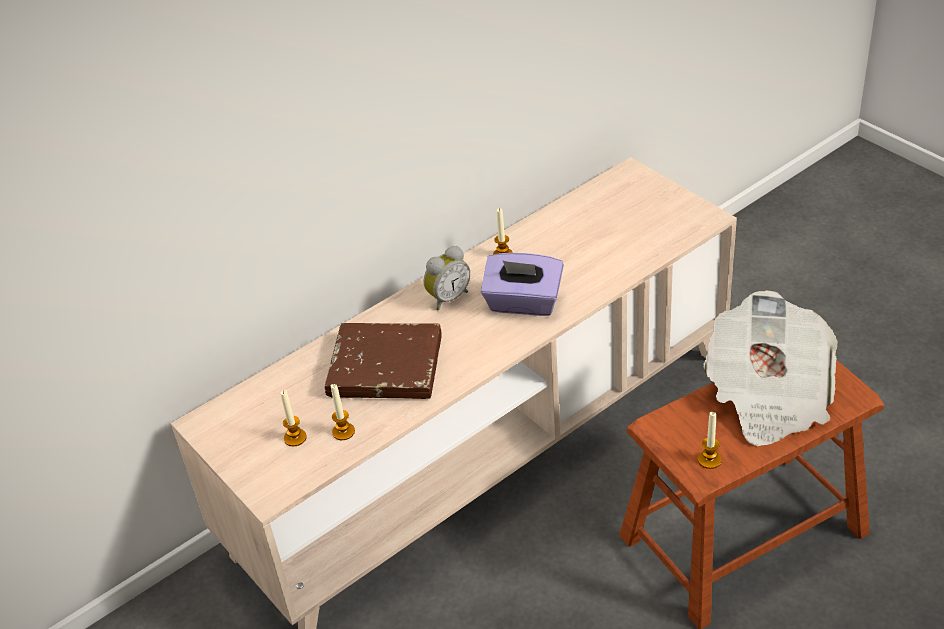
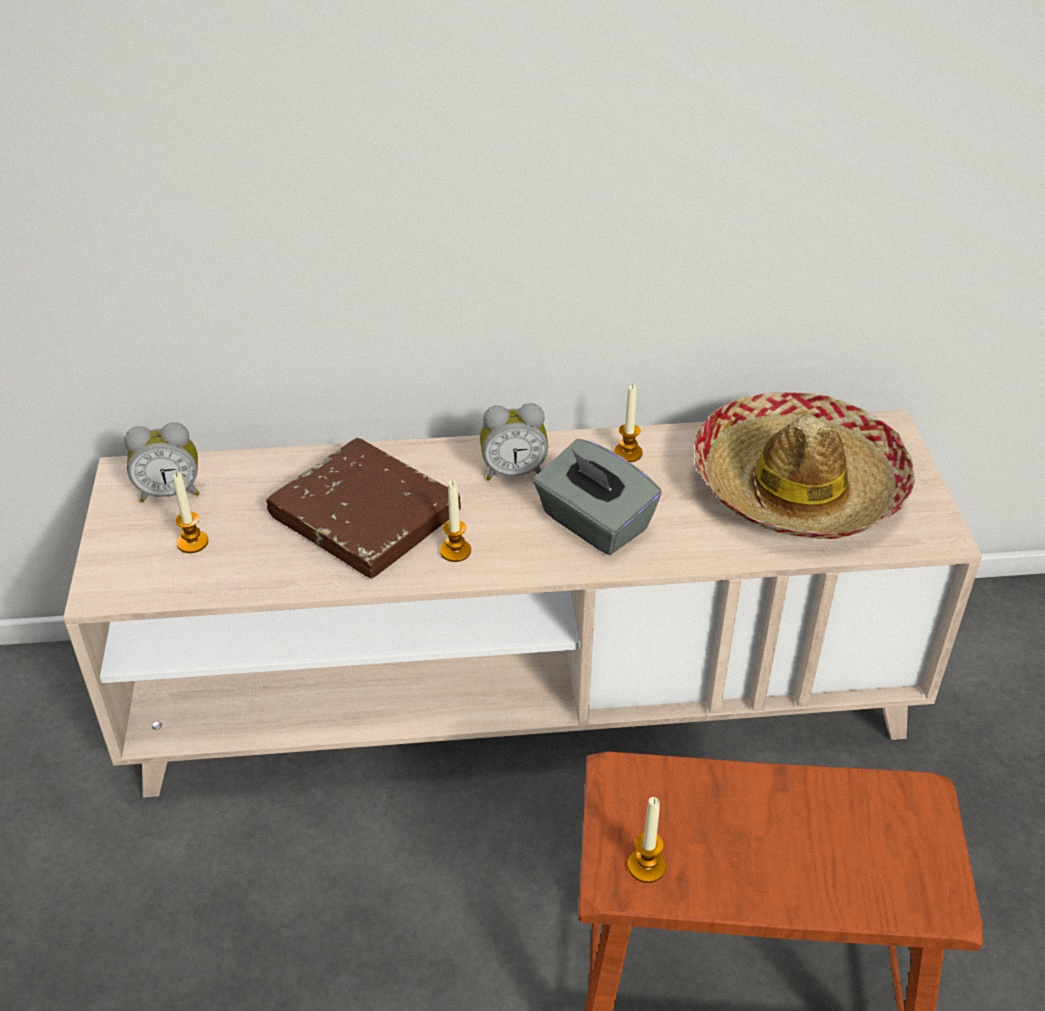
camera: 30 degrees right, 0 degrees up
candle [331,384,355,440] -> candle moved to [440,481,471,562]
purple tissue box [481,253,564,316] -> grey tissue box [533,439,662,555]
newspaper [703,290,838,446] -> none
none -> alarm clock [124,422,200,502]
none -> hat [694,392,915,539]

